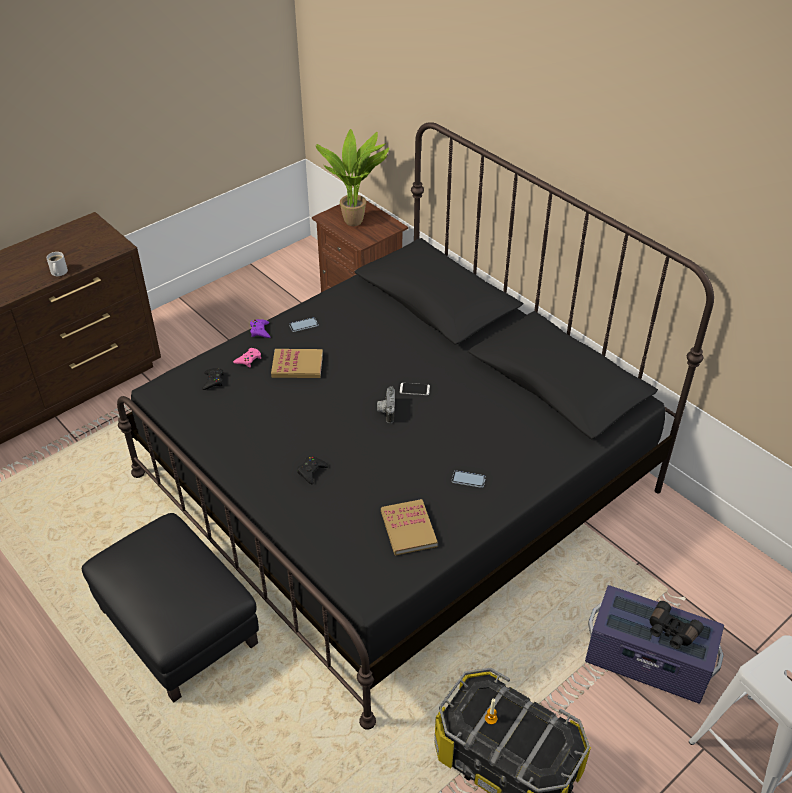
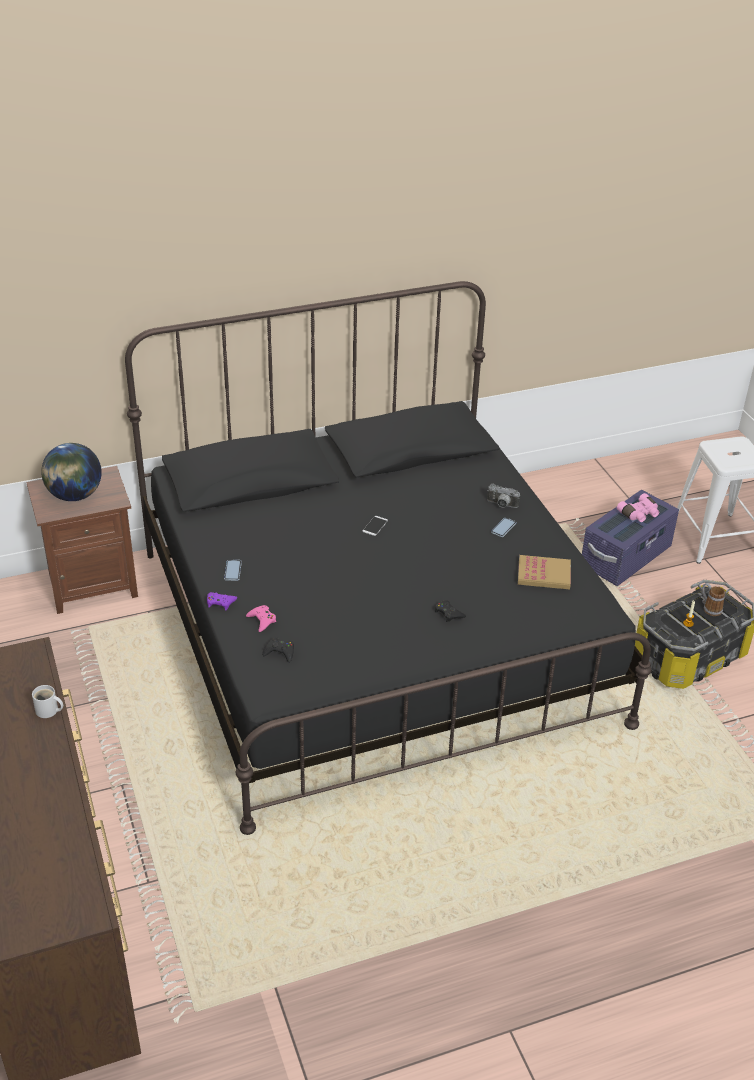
camera: 70 degrees left, 5 degrees down
black ottoman [82,513,259,702] -> none
book [271,349,323,378] -> none
potted plant [316,129,389,226] -> globe [41,443,102,501]
camera [377,386,395,423] -> camera moved to [487,483,520,508]
black binoculars [650,601,704,649] -> pink binoculars [617,493,659,522]
none -> mug [702,583,725,616]

